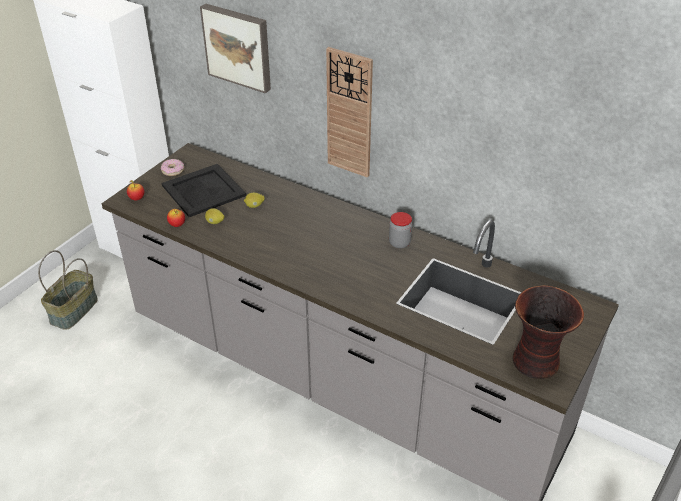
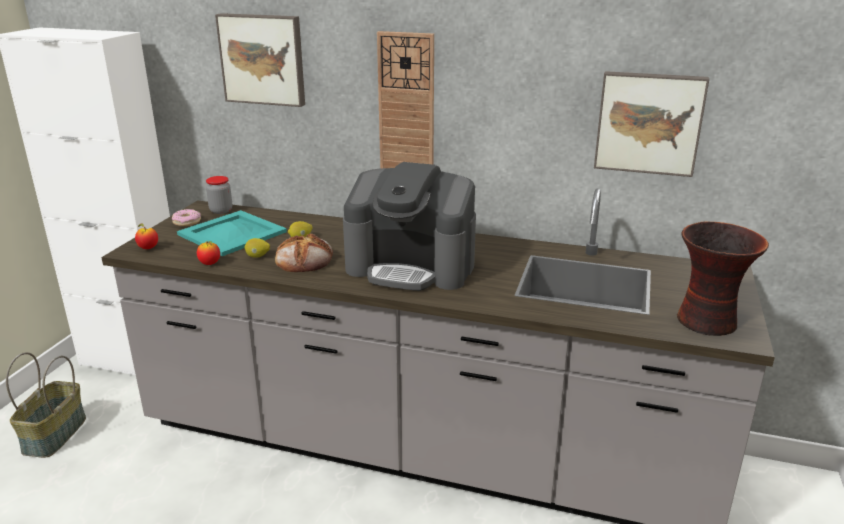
camera: 15 degrees left, 15 degrees down
black tray [162,164,247,217] -> turquoise tray [177,210,287,256]
jar [389,212,412,249] -> jar moved to [206,176,232,214]
none -> bread [275,234,333,272]
none -> coffee machine [343,162,476,291]
none -> picture [594,71,709,177]

